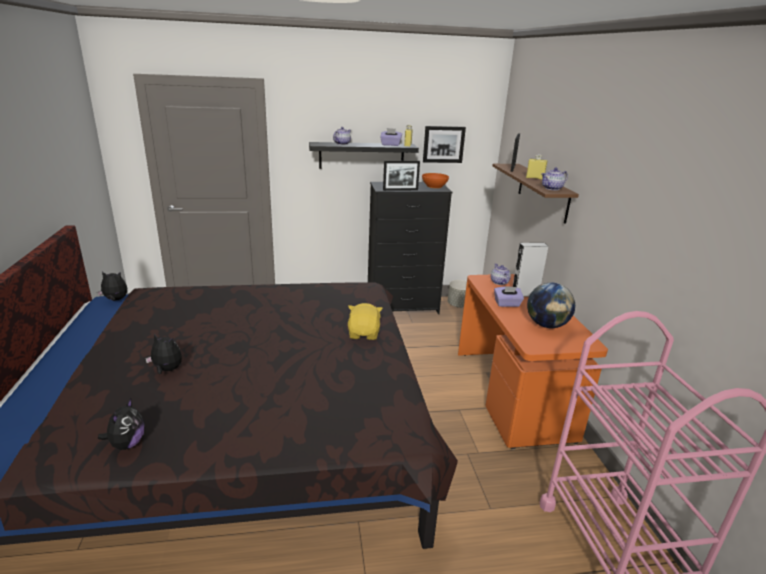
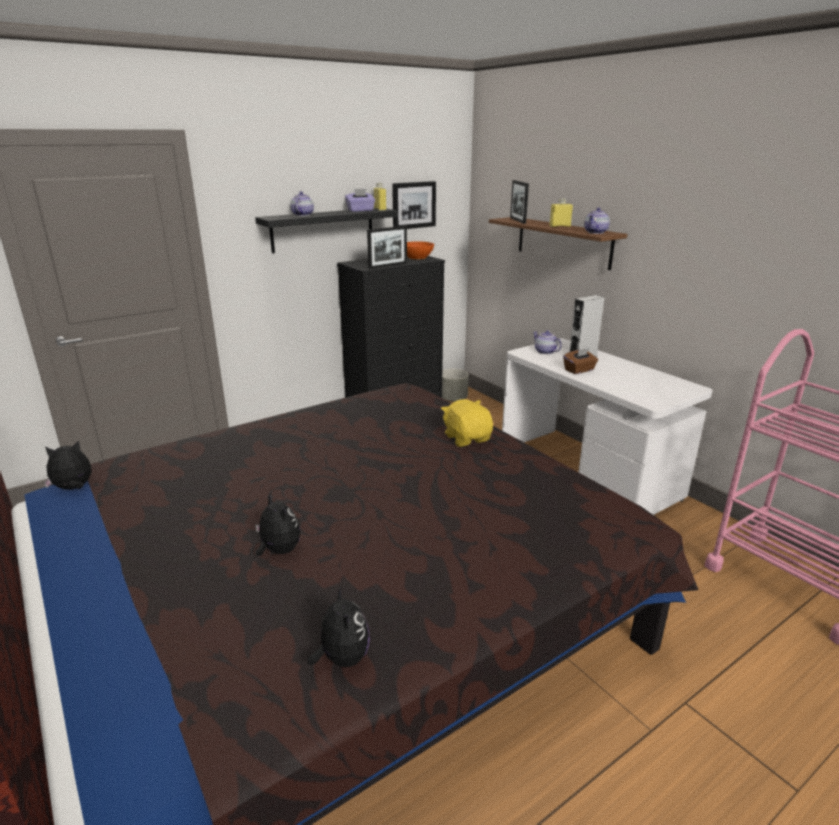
camera: 25 degrees left, 0 degrees up
plush toy [145,334,182,374] -> plush toy turned 60 degrees clockwise [255,493,300,556]
orange desk [458,274,608,449] -> white desk [502,338,713,515]
purple tissue box [494,286,524,307] -> brown tissue box [563,348,598,374]
globe [527,283,575,328] -> none

